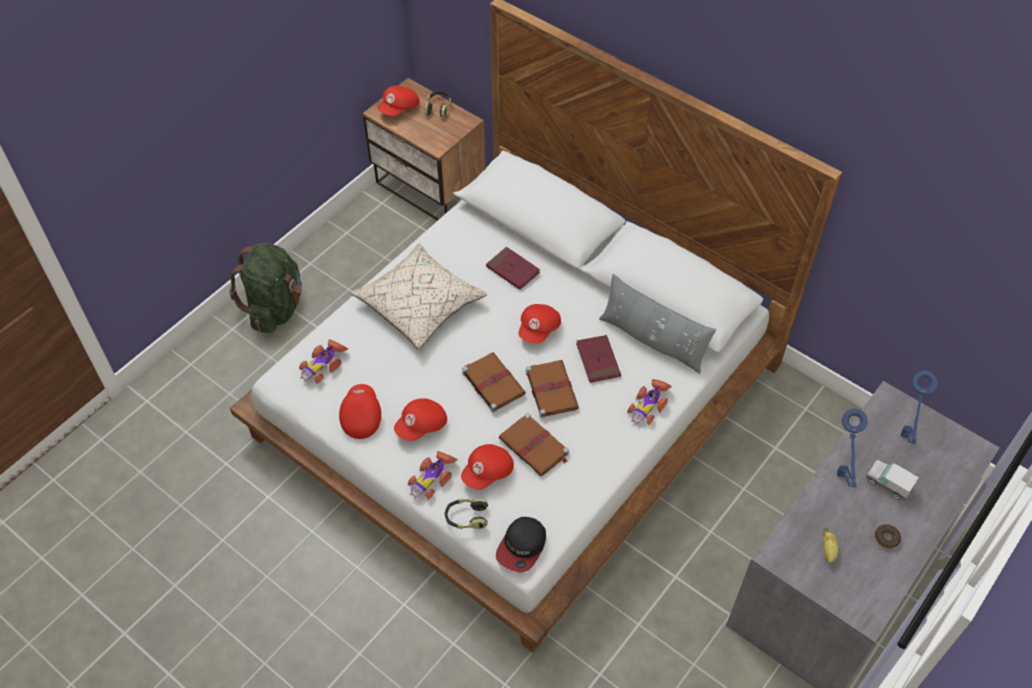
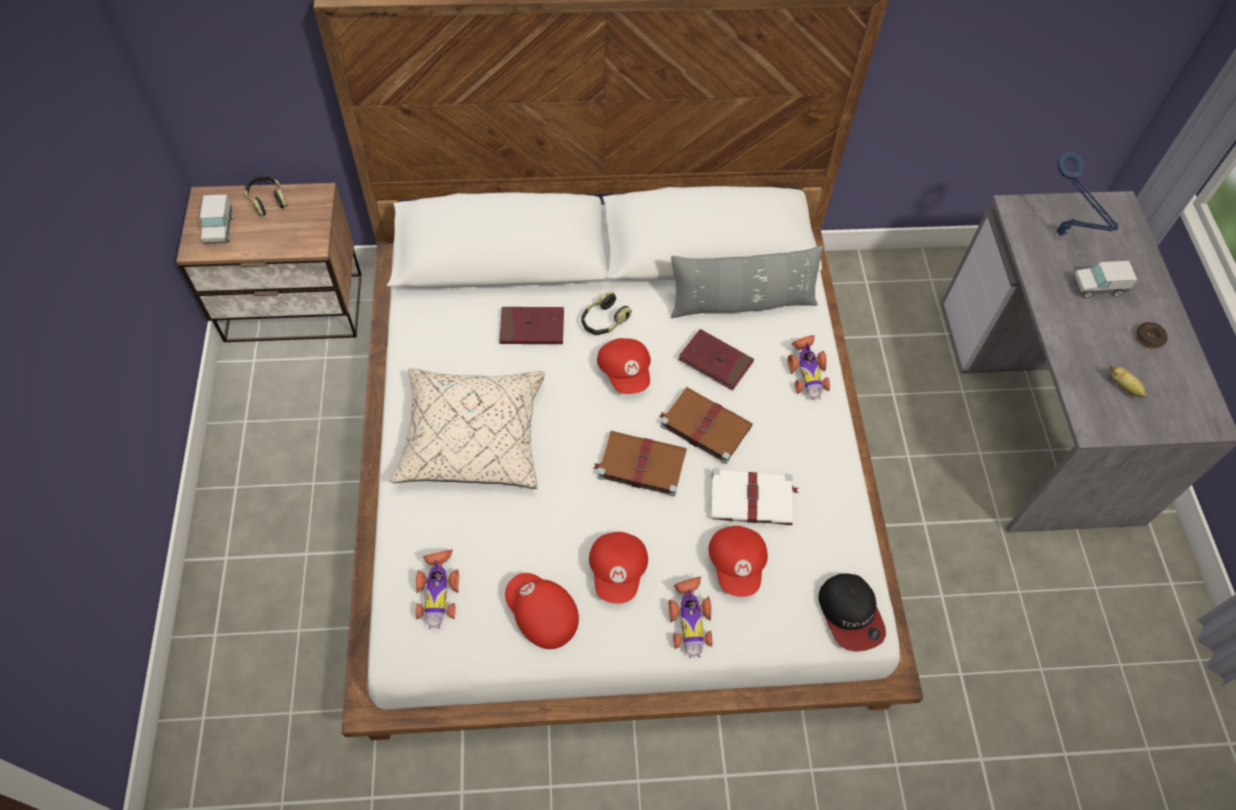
camera: 45 degrees left, 5 degrees up
green backpack [229,243,302,333] -> none
red cap [378,86,420,116] -> toy truck [200,194,233,244]
headphones [445,499,488,529] -> headphones moved to [581,291,632,335]
brown book [499,413,569,476] -> white book [711,468,798,525]
blue table lamp [837,409,868,488] -> none

